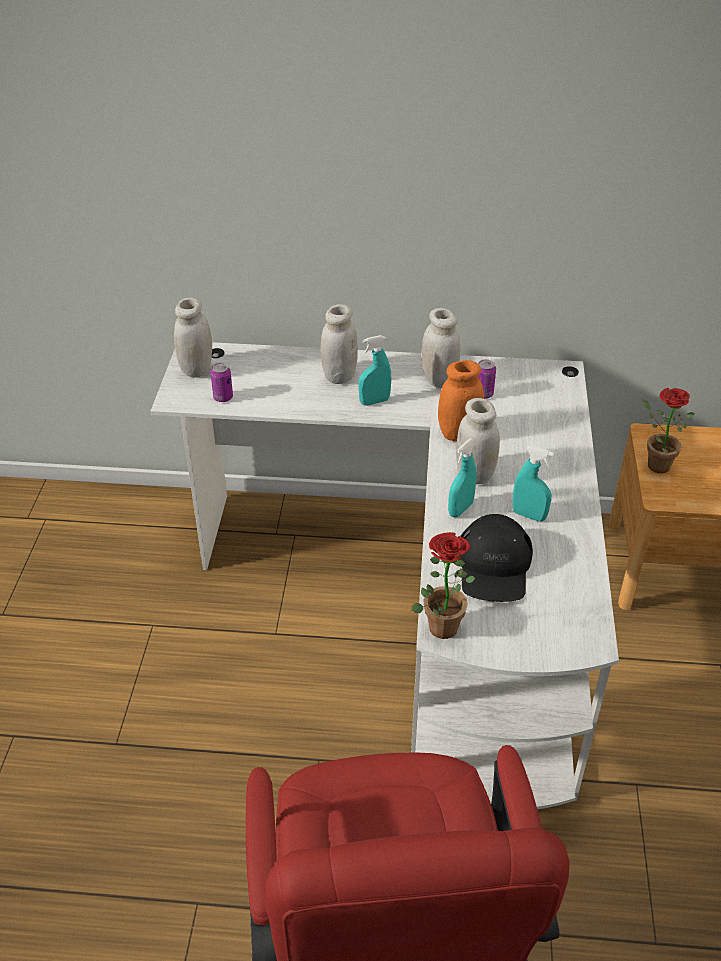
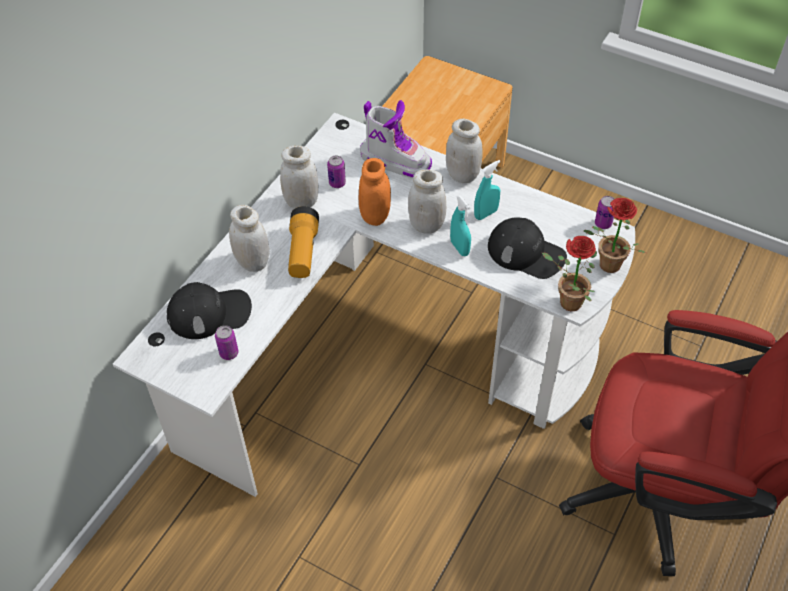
camera: 65 degrees left, 10 degrees up
white jar [174,297,212,378] -> white jar moved to [446,119,482,183]
turquoise spray bottle [358,335,391,406] -> flashlight [288,206,319,278]
potted plant [642,388,694,473] -> potted plant moved to [584,198,646,273]
none -> black cap [167,282,252,339]
none -> boot [360,100,432,178]
none -> can [595,196,614,229]

